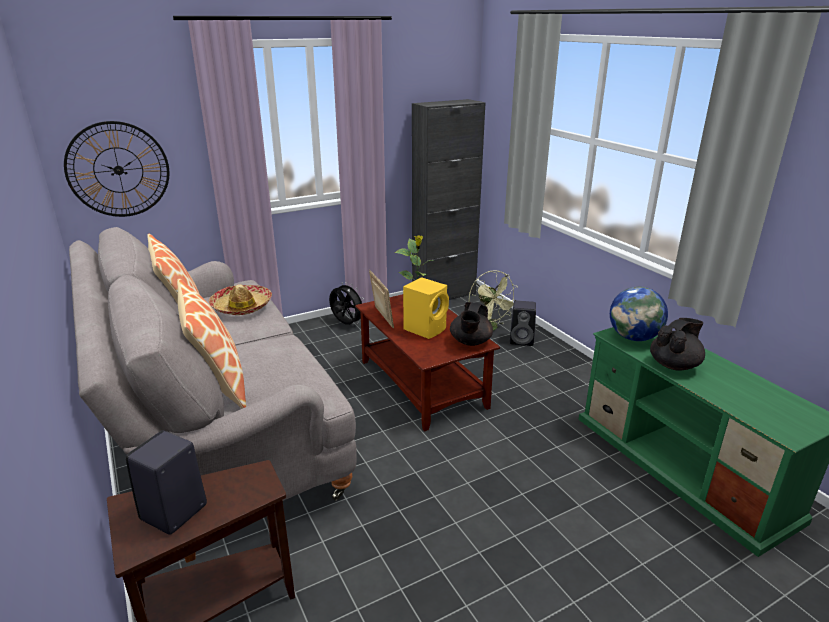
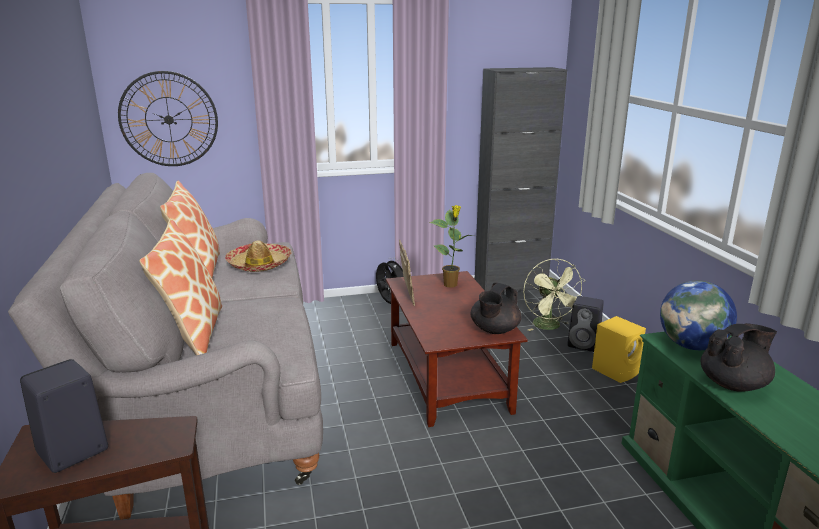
camera: 15 degrees right, 5 degrees down
yellow speaker [403,277,449,339] -> yellow speaker moved to [592,316,646,383]

